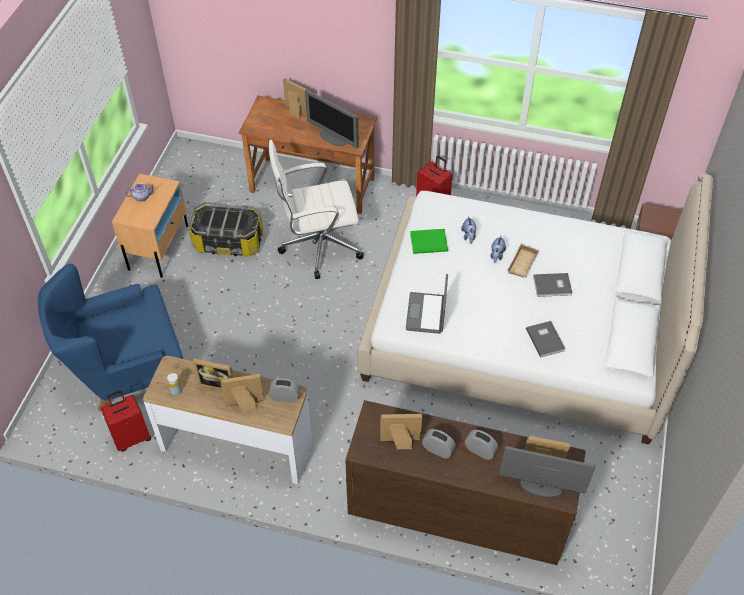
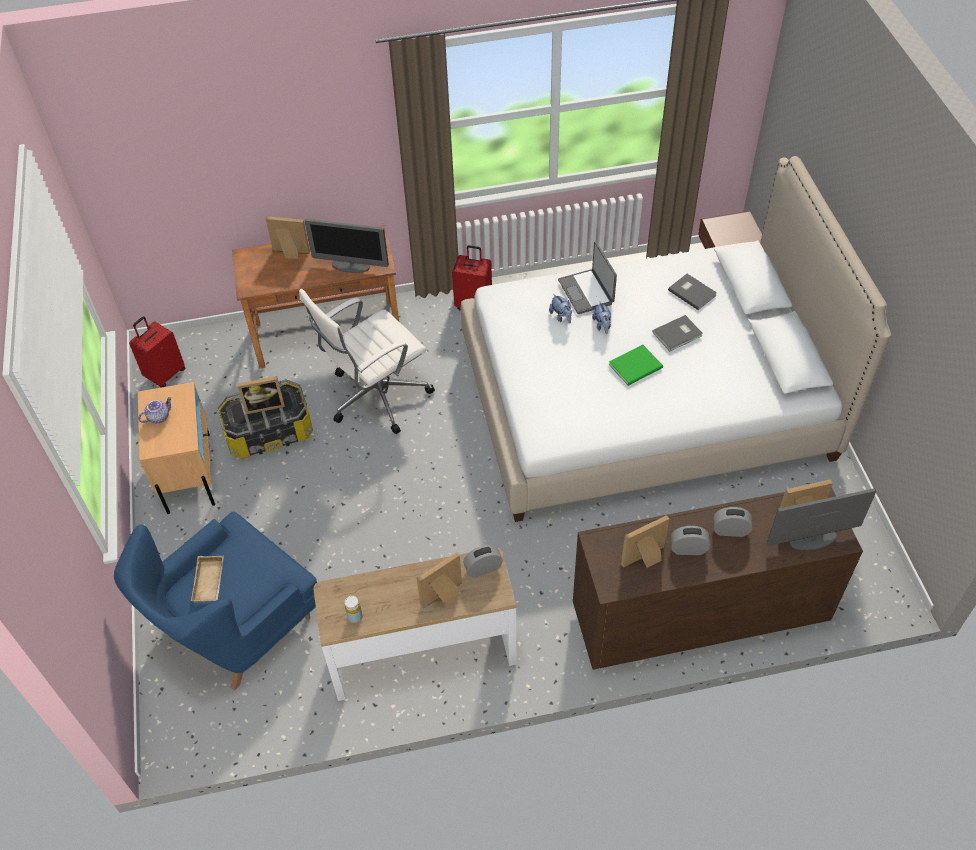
camera: 25 degrees left, 0 degrees up
red suitcase [101,390,151,452] -> red suitcase moved to [129,316,185,388]
picture frame [193,359,233,390] -> picture frame moved to [237,376,285,414]
laptop [406,274,448,334] -> laptop moved to [558,241,617,314]
green book [410,229,448,254] -> green book moved to [609,345,663,386]
beige tray [507,244,539,278] -> beige tray moved to [191,556,224,603]
grey book [526,321,565,358] -> grey book moved to [668,274,717,310]

